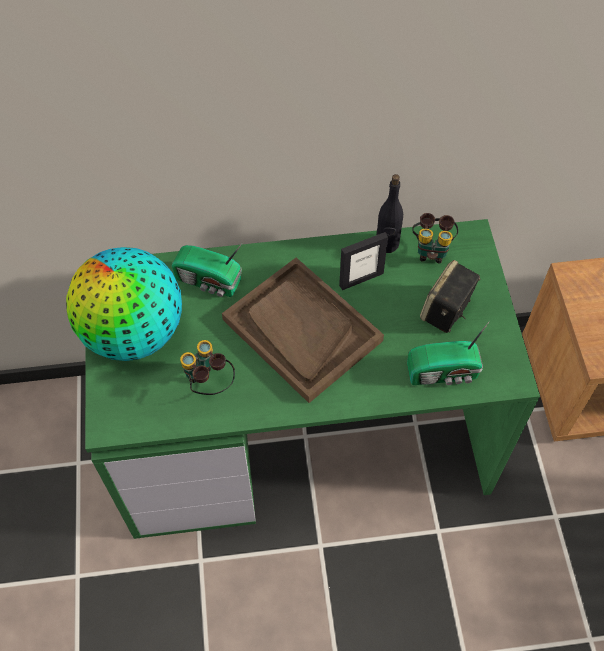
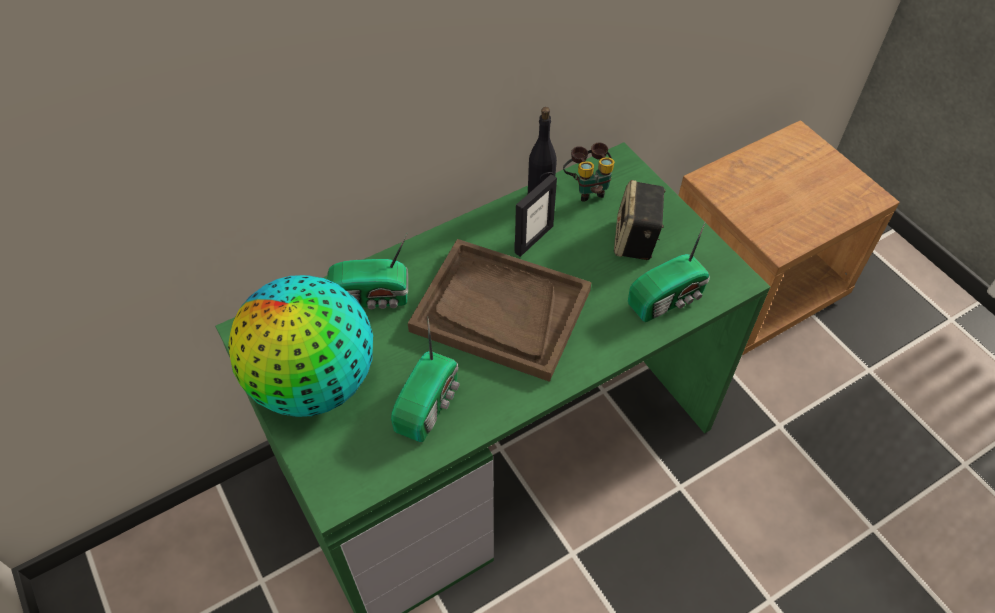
camera: 25 degrees left, 5 degrees down
binoculars [180,340,235,395] -> radio [391,316,460,442]

